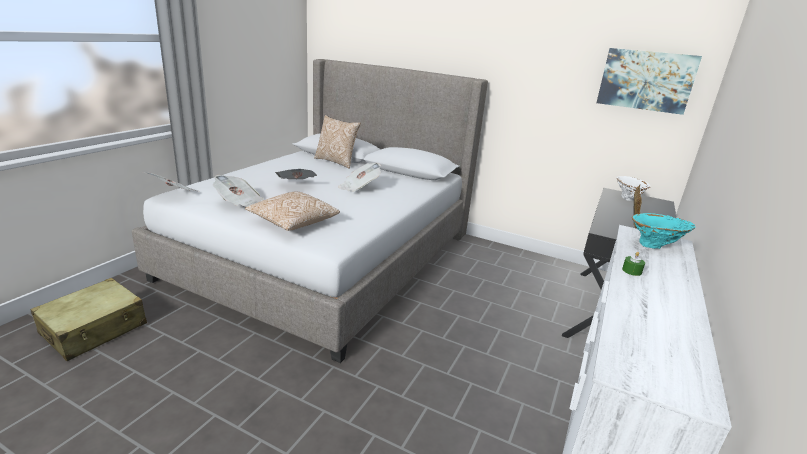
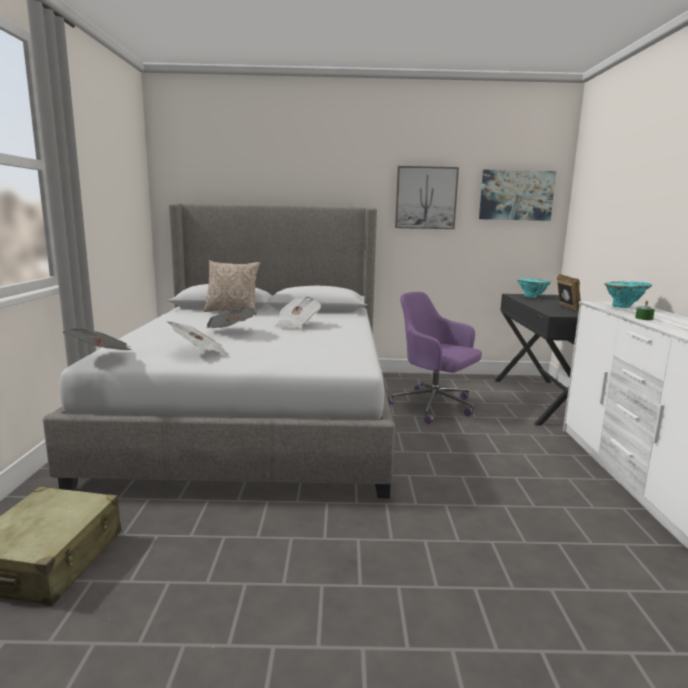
camera: 25 degrees left, 10 degrees down
pillow [245,191,340,231] -> none
white vase [617,176,650,201] -> turquoise vase [517,279,551,298]
none -> purple office chair [388,292,482,424]
none -> picture [395,166,459,229]

